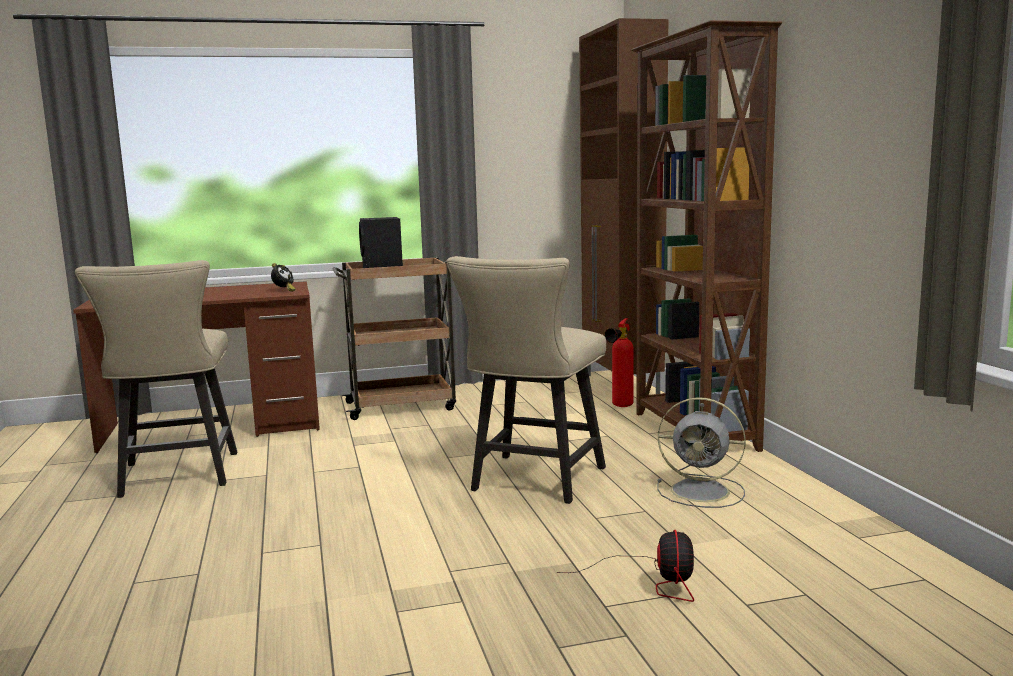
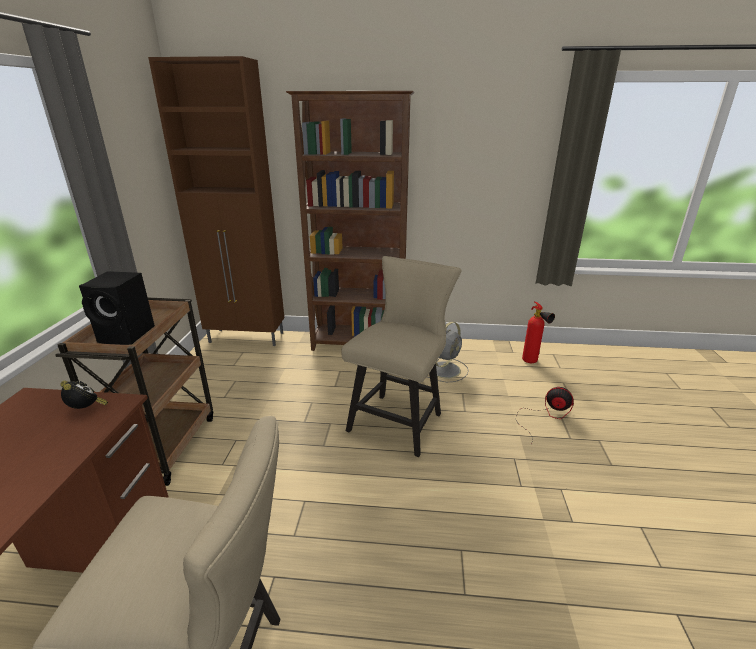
camera: 70 degrees left, 15 degrees up
beige chair [447,256,606,504] -> beige chair turned 105 degrees counterclockwise [341,256,461,457]
fire extinguisher [605,318,634,407] -> fire extinguisher moved to [522,301,555,363]

